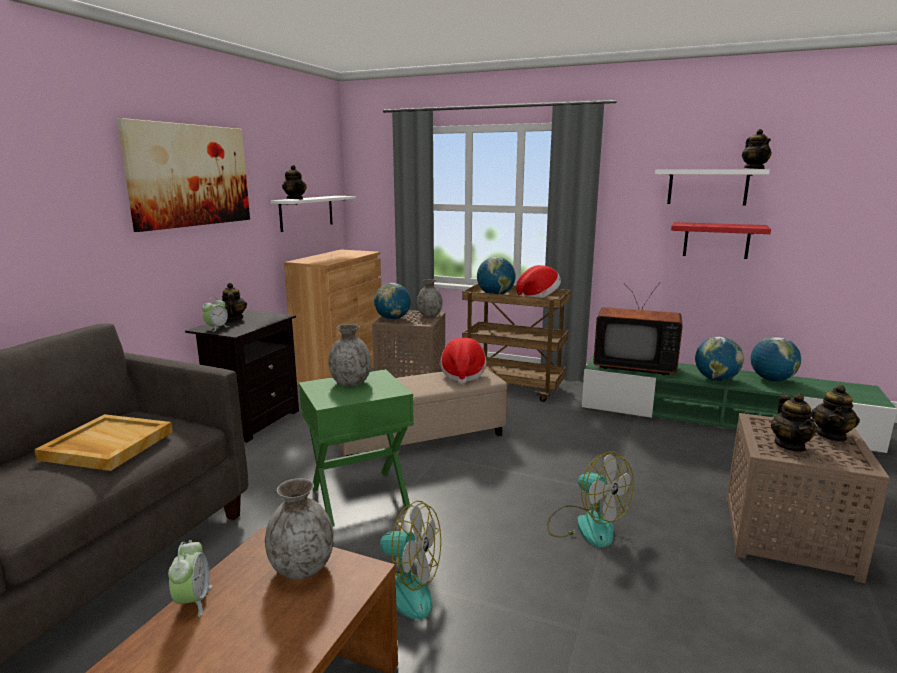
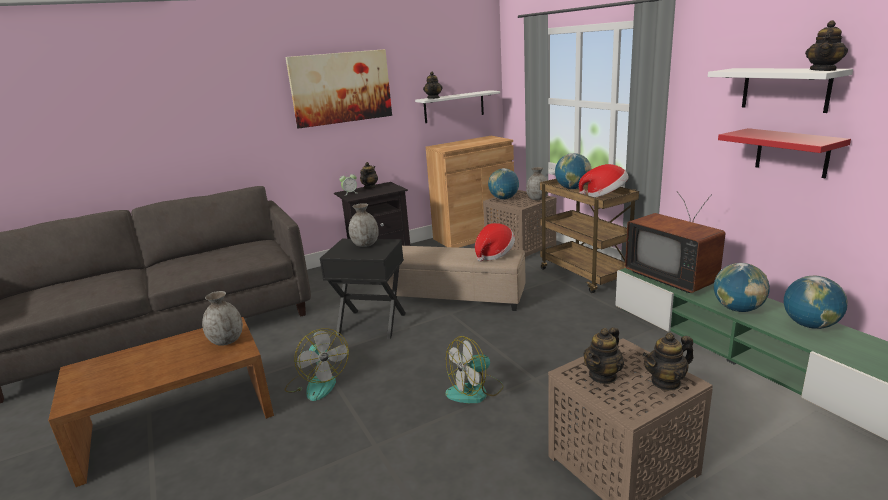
camera: 40 degrees right, 5 degrees up
beige tray [34,414,173,471] -> none
alarm clock [168,540,212,617] -> none
green side table [299,369,414,526] -> black side table [320,239,406,339]
fan [547,452,634,548] -> fan turned 60 degrees clockwise [445,336,504,403]

